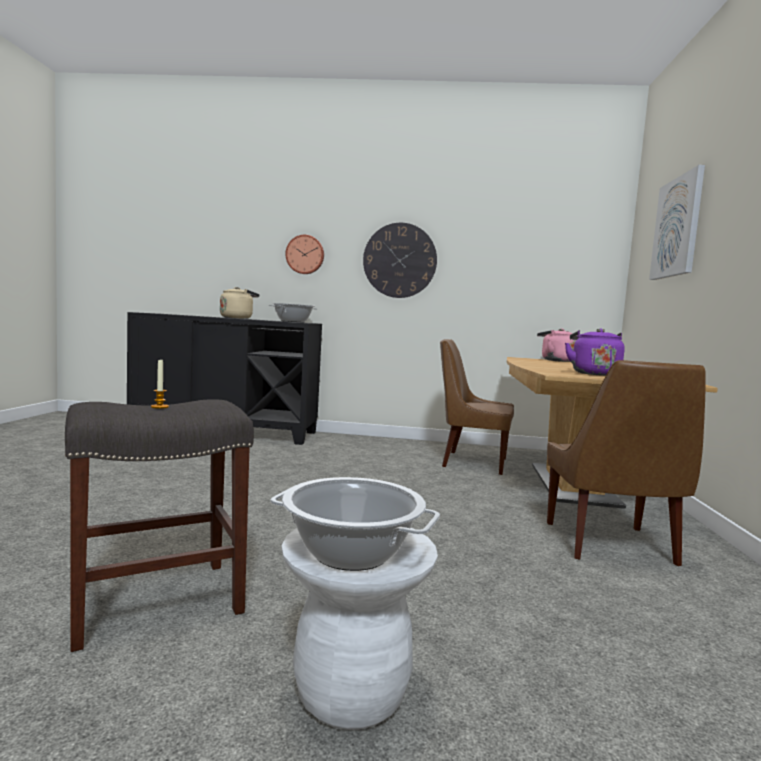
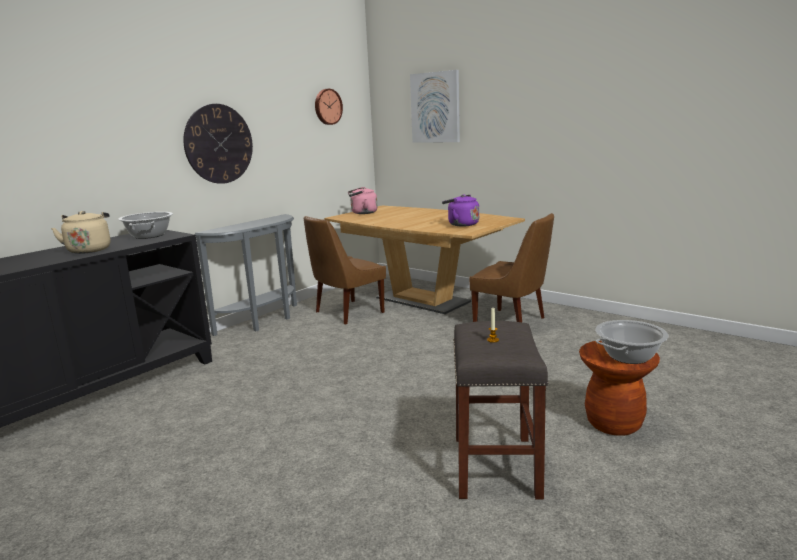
camera: 55 degrees left, 10 degrees up
white stool [281,528,438,730] -> brown stool [579,341,660,436]
wall clock [285,235,324,274] -> wall clock moved to [315,89,343,125]
none -> grey console table [194,214,297,336]

